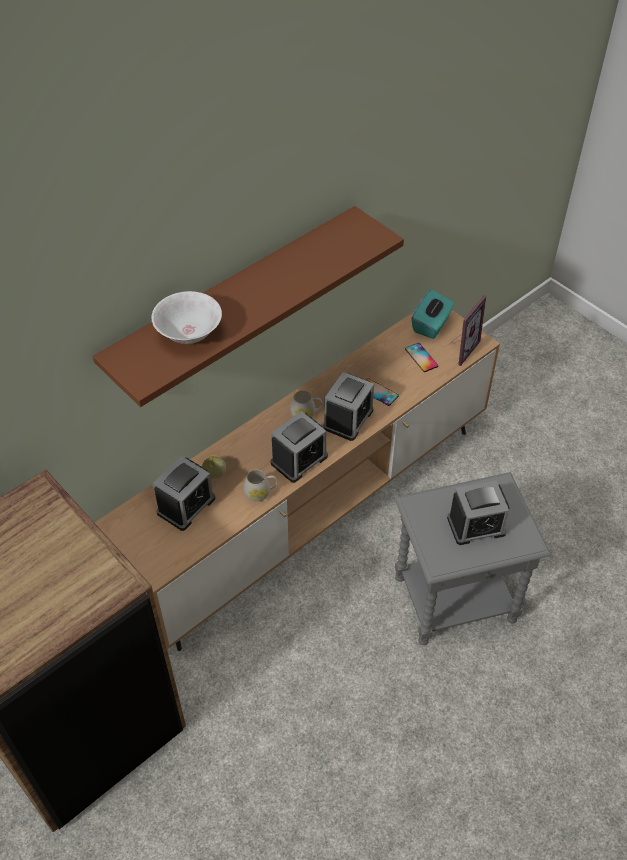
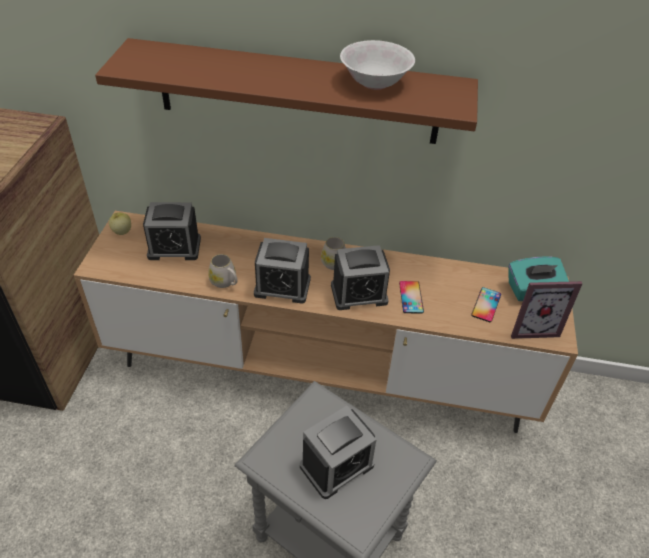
camera: 50 degrees right, 5 degrees down
white bowl [151,291,222,344] -> white bowl moved to [340,40,415,90]
apple [202,456,226,479] -> apple moved to [109,212,131,235]
alarm clock [447,480,510,545] -> alarm clock turned 75 degrees counterclockwise [300,406,376,499]

